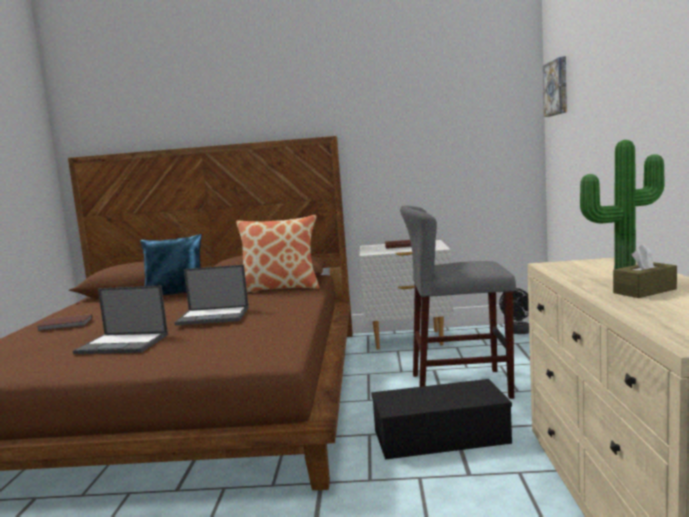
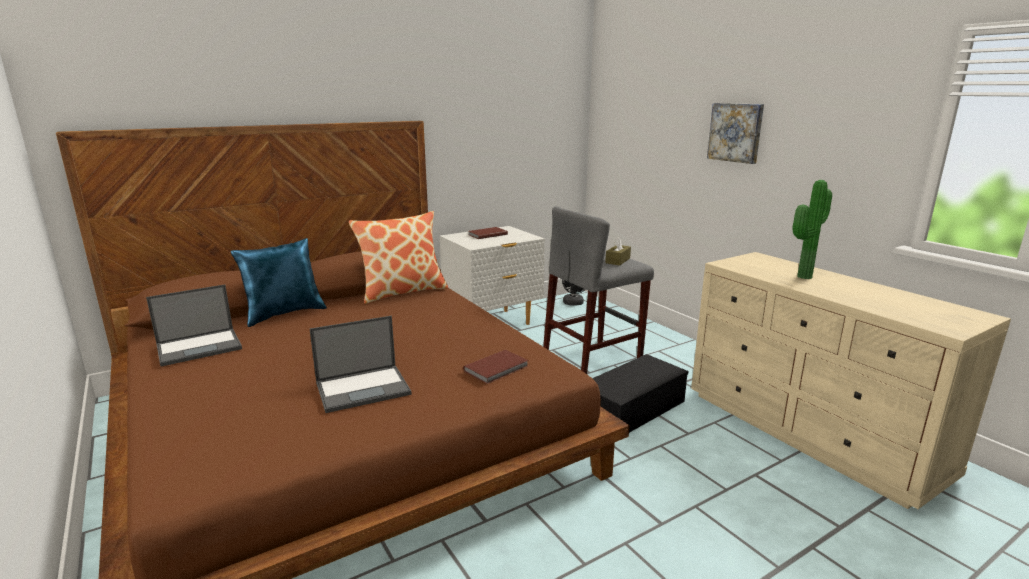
camera: 35 degrees left, 10 degrees up
brown book [37,314,93,331] -> brown book moved to [463,350,529,384]
laptop [175,265,249,326] -> laptop moved to [146,284,242,367]
picture [543,56,567,117] -> picture moved to [707,103,764,164]
brown tissue box [613,244,677,298] -> brown tissue box moved to [605,237,631,266]

